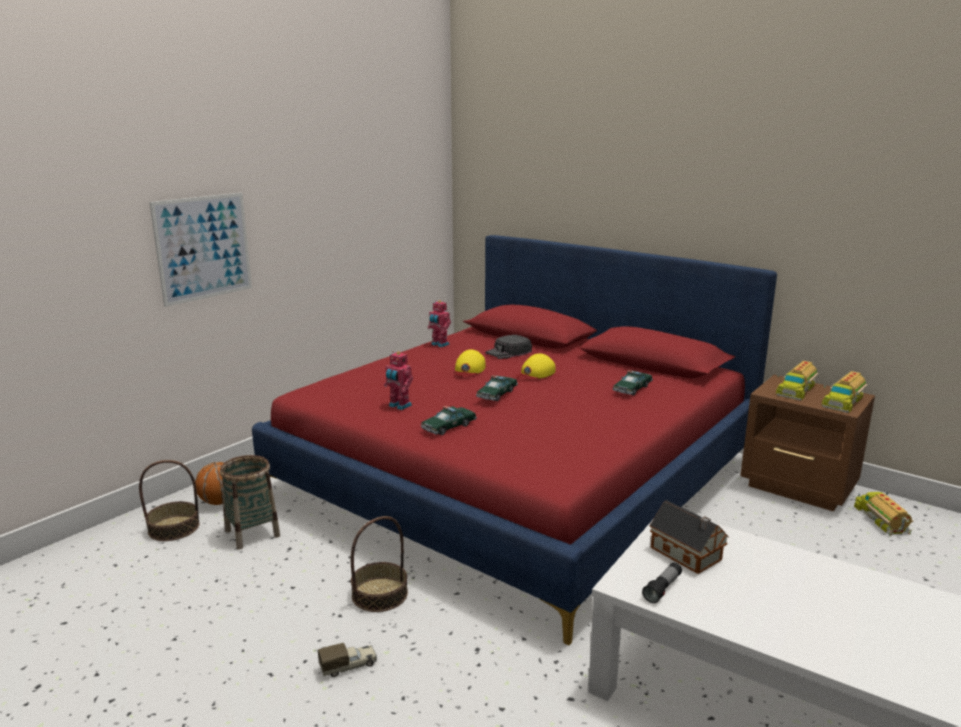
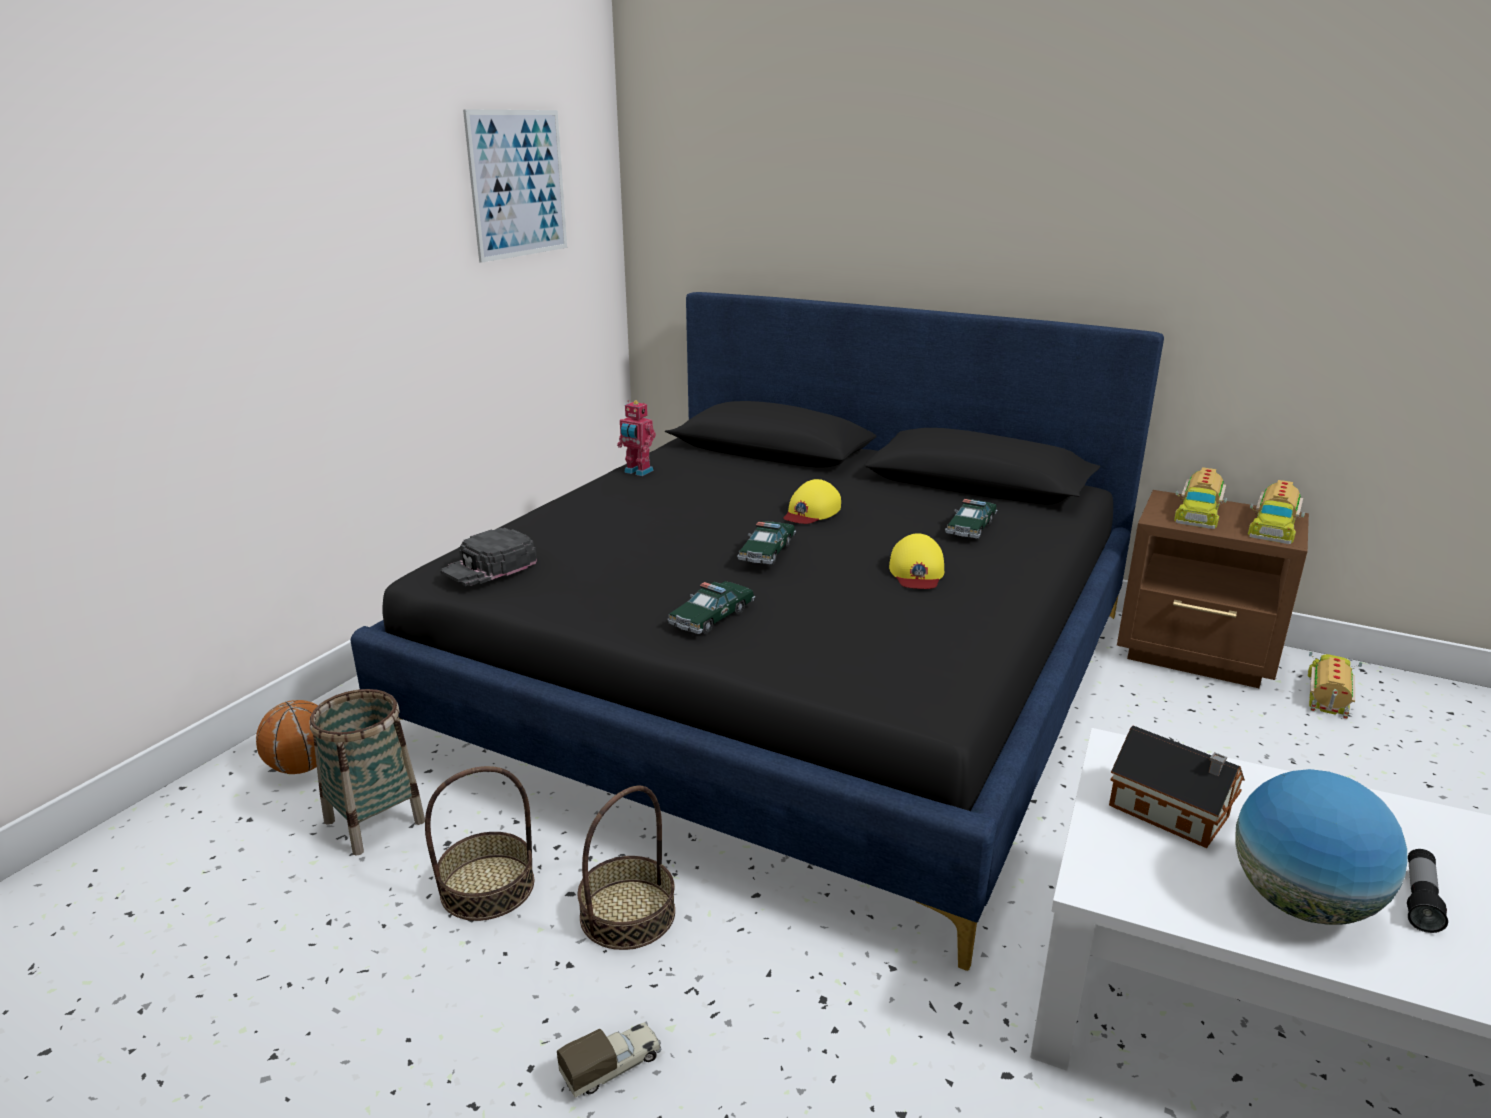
camera: 10 degrees left, 5 degrees up
basket [139,460,199,541] -> basket moved to [425,766,534,921]
picture [149,193,252,307] -> picture moved to [463,109,567,263]
red bed [252,235,777,645] -> black bed [351,292,1164,971]
toy robot [384,351,413,410] -> none
yellow cap [455,349,486,377] -> yellow cap moved to [889,533,944,589]
black cap [485,335,532,359] -> black cap moved to [440,528,537,586]
flashlight [642,562,682,603] -> flashlight moved to [1407,849,1448,933]
toy truck [854,492,914,536] -> toy truck turned 45 degrees clockwise [1308,652,1362,719]
none -> globe [1235,769,1408,925]

